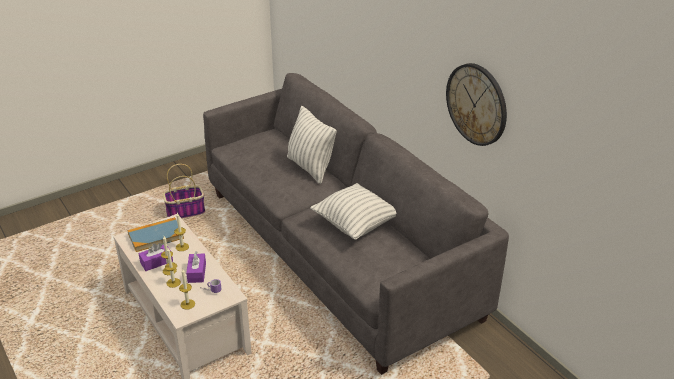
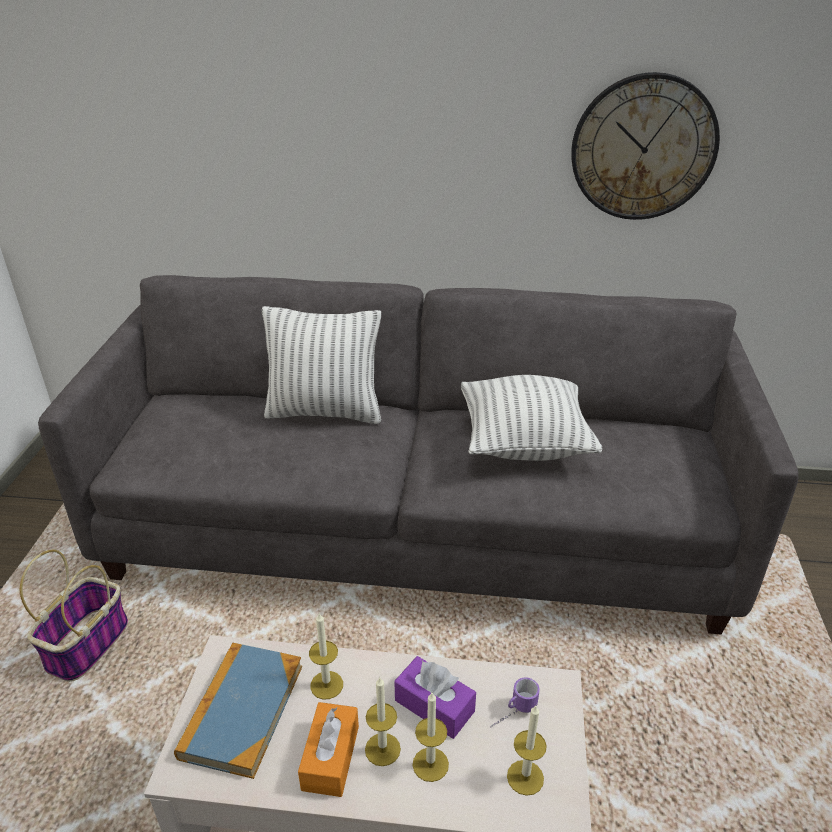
camera: 50 degrees left, 0 degrees up
purple tissue box [139,243,173,271] -> orange tissue box [298,702,359,797]

